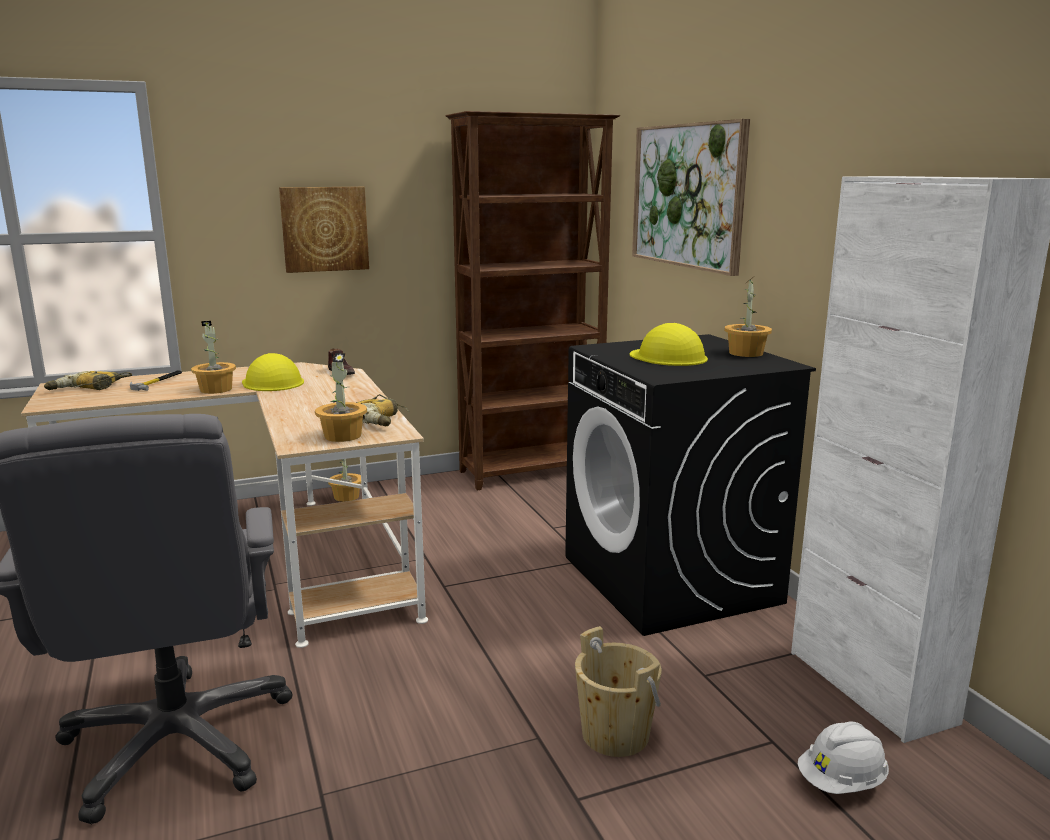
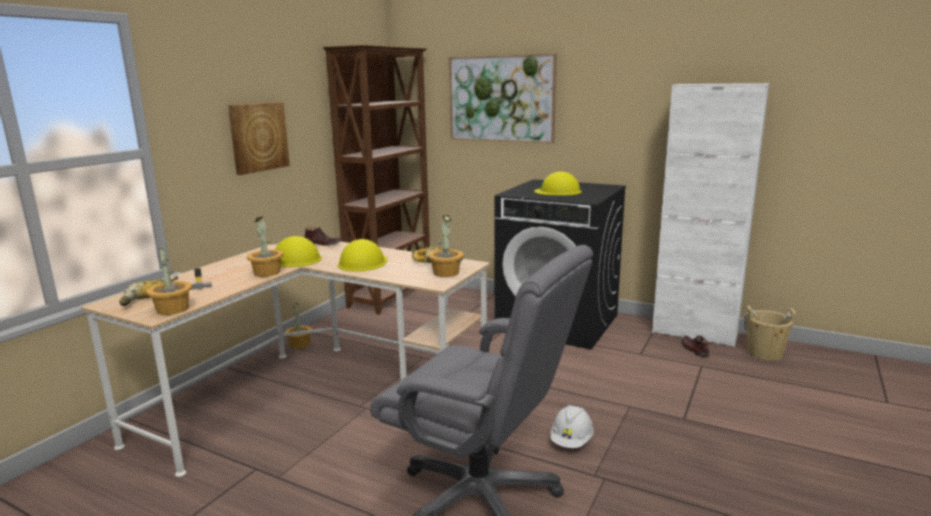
camera: 40 degrees left, 0 degrees up
beige bucket [575,626,662,757] -> beige bucket moved to [744,305,796,361]
potted plant [724,277,772,357] -> potted plant moved to [147,247,192,315]
white hard hat [798,721,889,794] -> white hard hat moved to [550,405,594,448]
none -> yellow hard hat [338,239,388,272]
none -> brown shoe [682,335,709,357]

